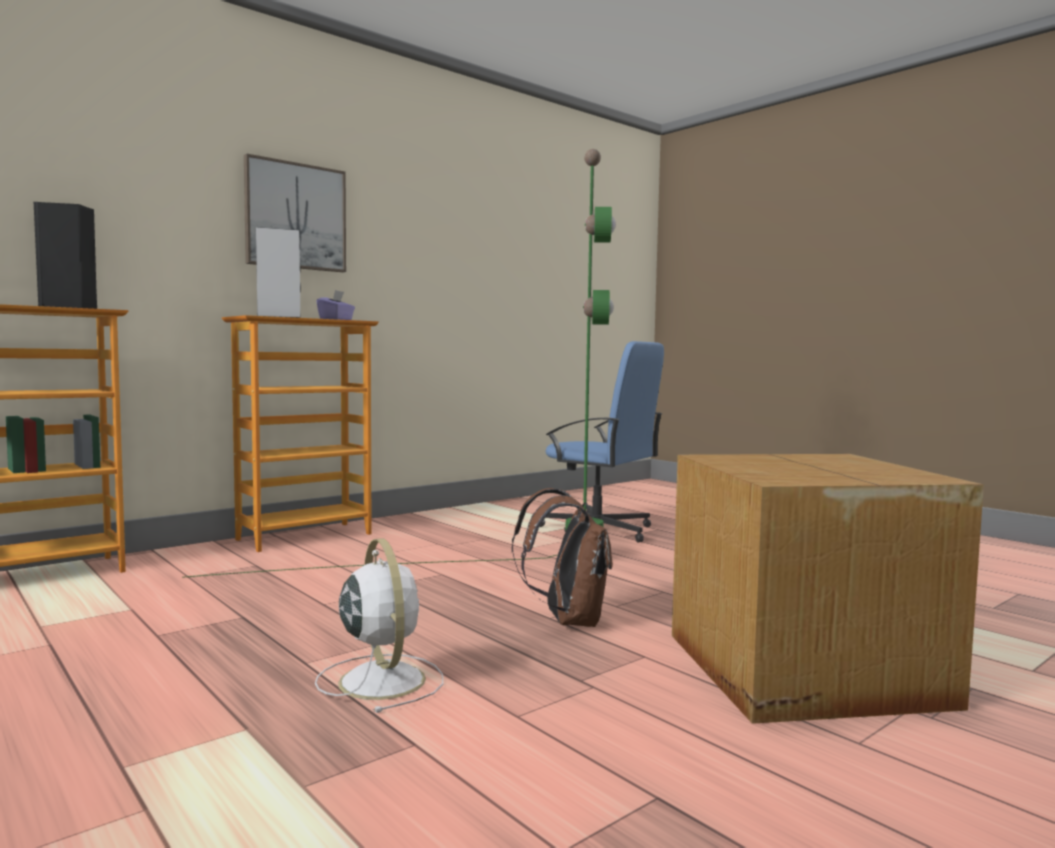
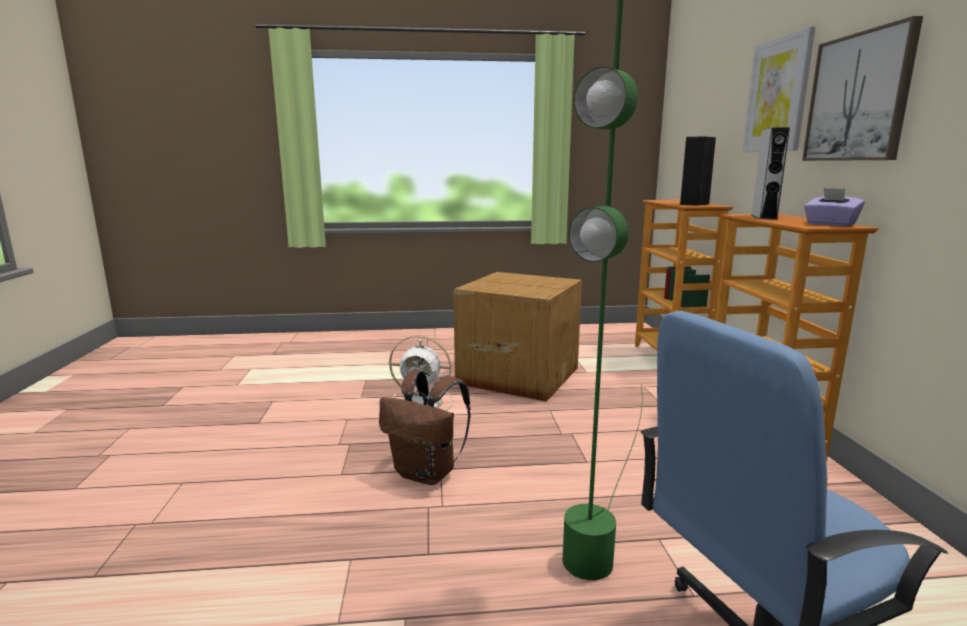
camera: 125 degrees right, 10 degrees up
cardboard box [672,454,984,724] -> cardboard box moved to [454,272,582,402]
none -> picture [742,26,815,152]

